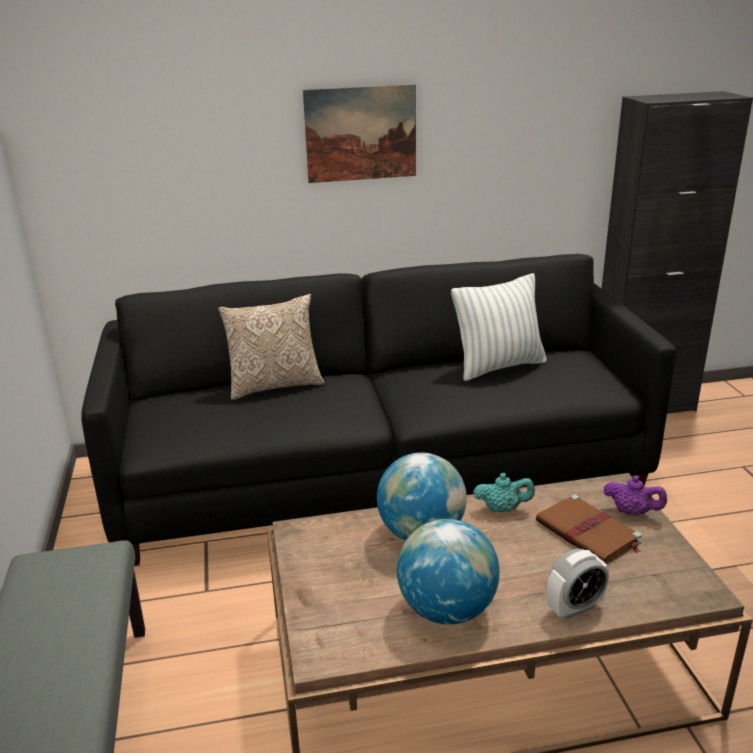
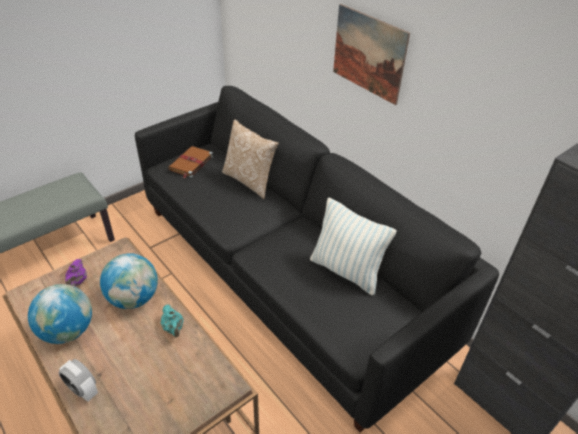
camera: 60 degrees right, 15 degrees up
brown book [536,494,642,564] -> brown book moved to [168,146,213,178]
purple teapot [604,475,667,516] -> purple teapot moved to [65,259,87,286]

